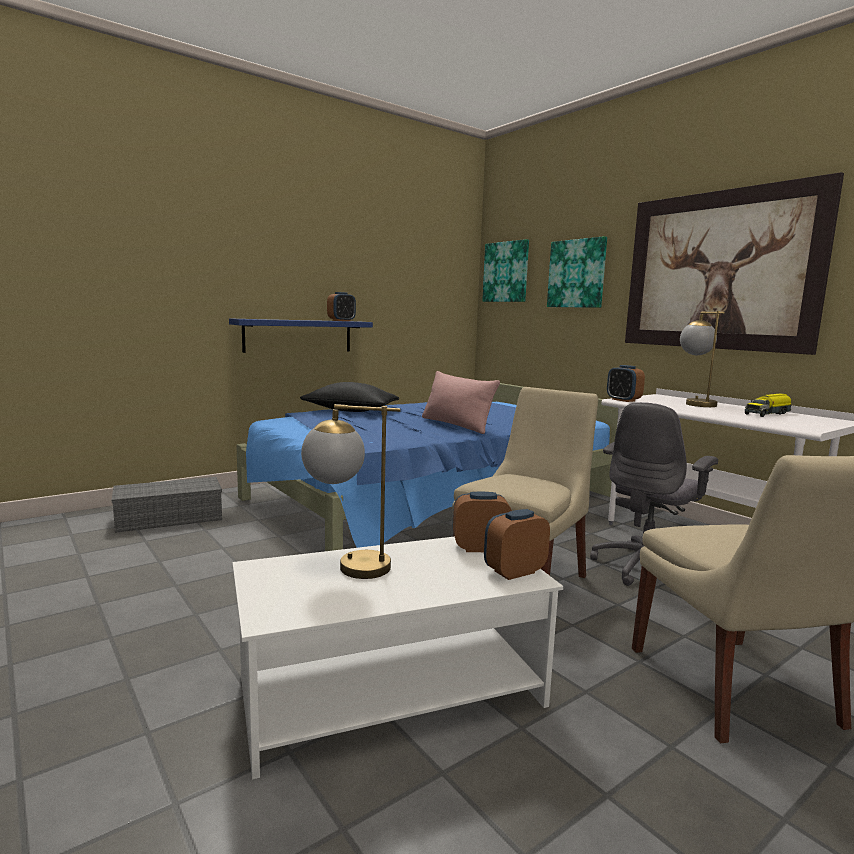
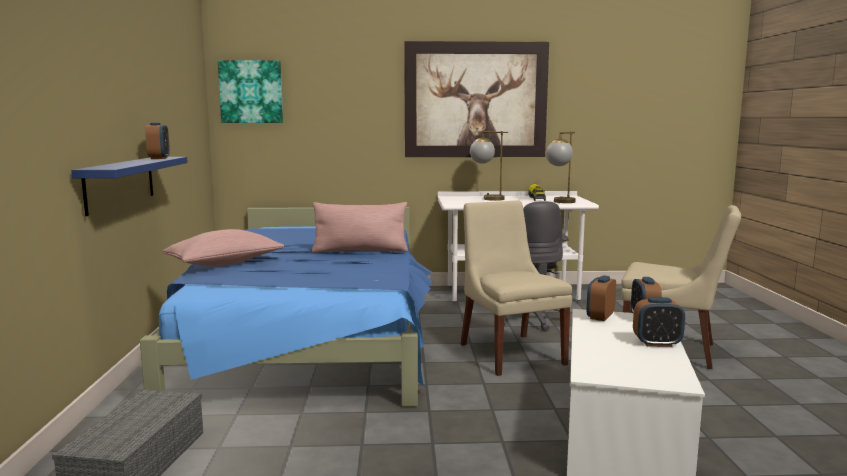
camera: 55 degrees left, 0 degrees up
black pillow [300,382,399,412] -> pink pillow [163,229,284,266]
table lamp [301,404,401,579] -> table lamp moved to [546,131,576,203]
picture [547,236,607,308] -> none
alarm clock [607,365,645,402] -> alarm clock moved to [633,297,685,347]

